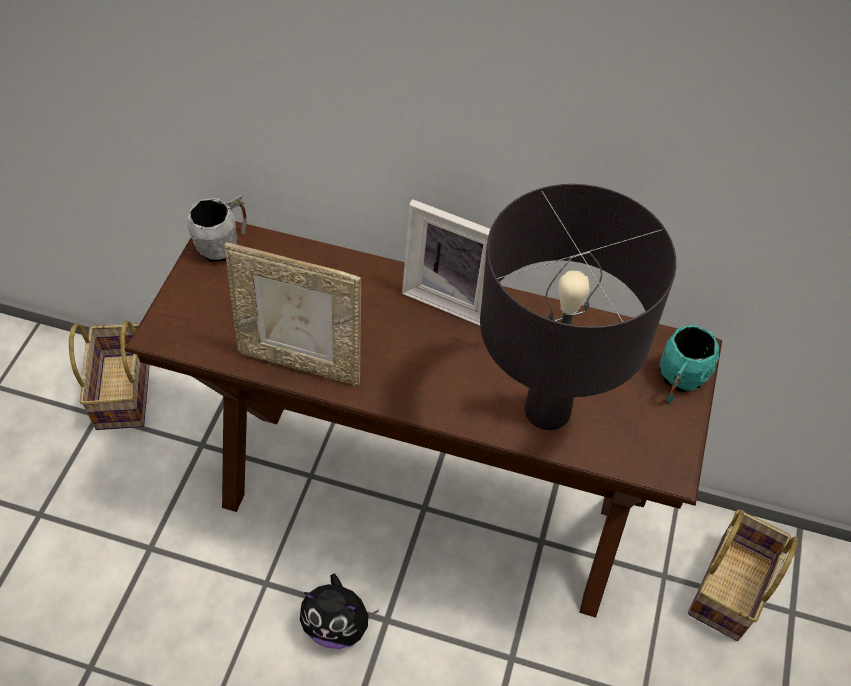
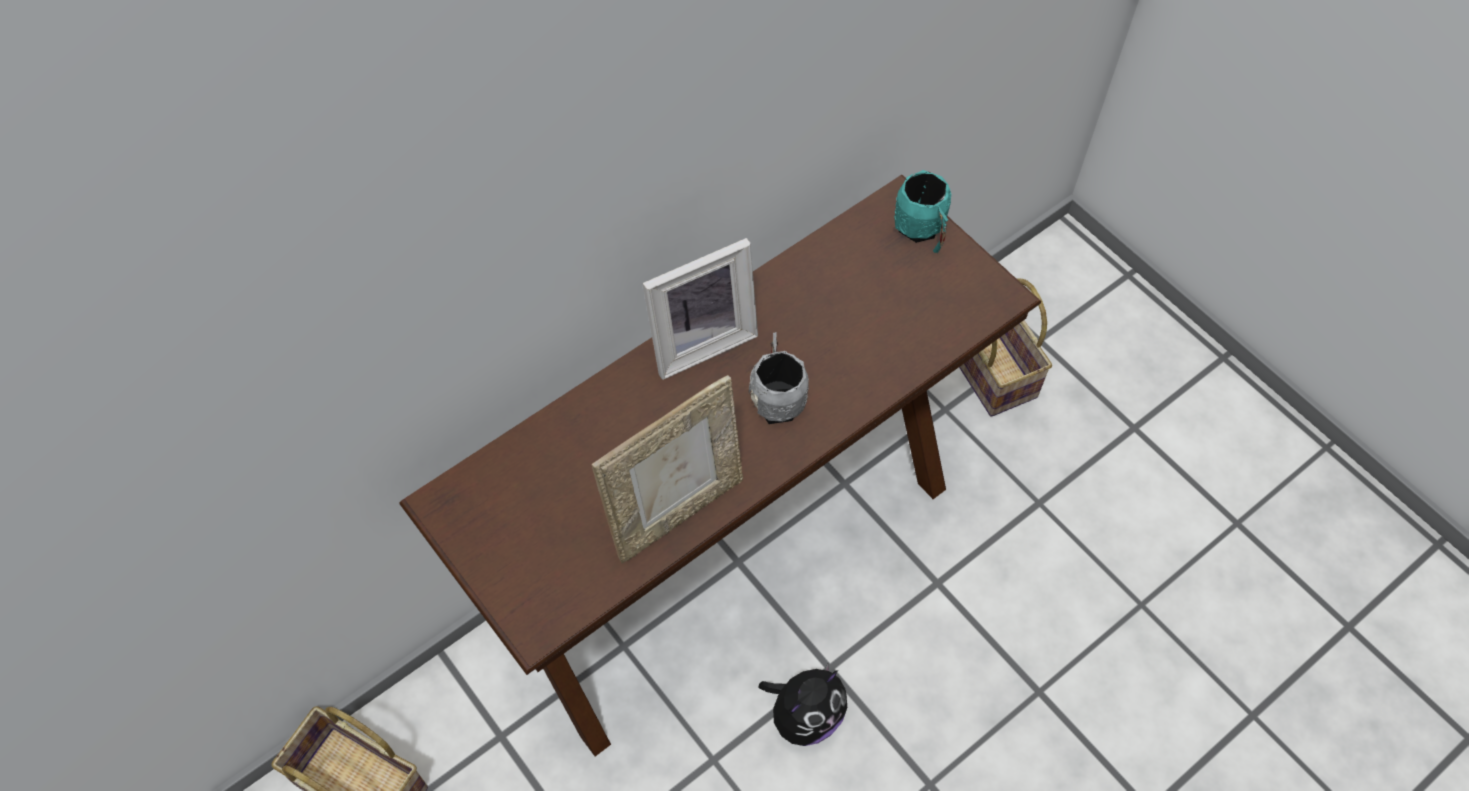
camera: 55 degrees left, 5 degrees up
grey mug [187,194,247,262] -> grey mug moved to [749,332,809,424]
black table lamp [480,184,676,430] -> none

